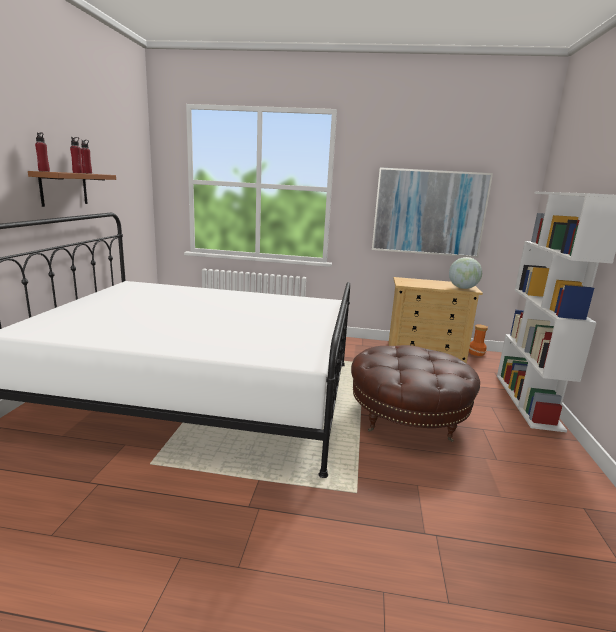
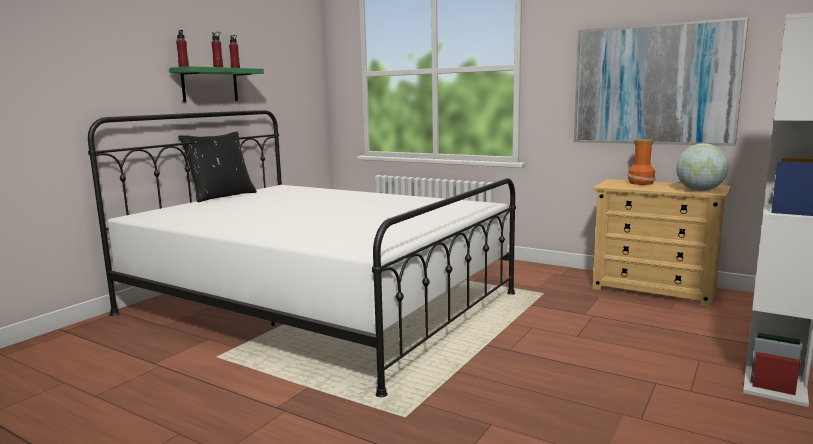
camera: 25 degrees right, 5 degrees down
brown shelf [28,171,116,207] -> green shelf [169,66,264,102]
brown ottoman [351,345,480,442] -> none
vase [469,325,488,356] -> vase moved to [627,139,656,185]
none -> black pillow [178,132,257,202]

